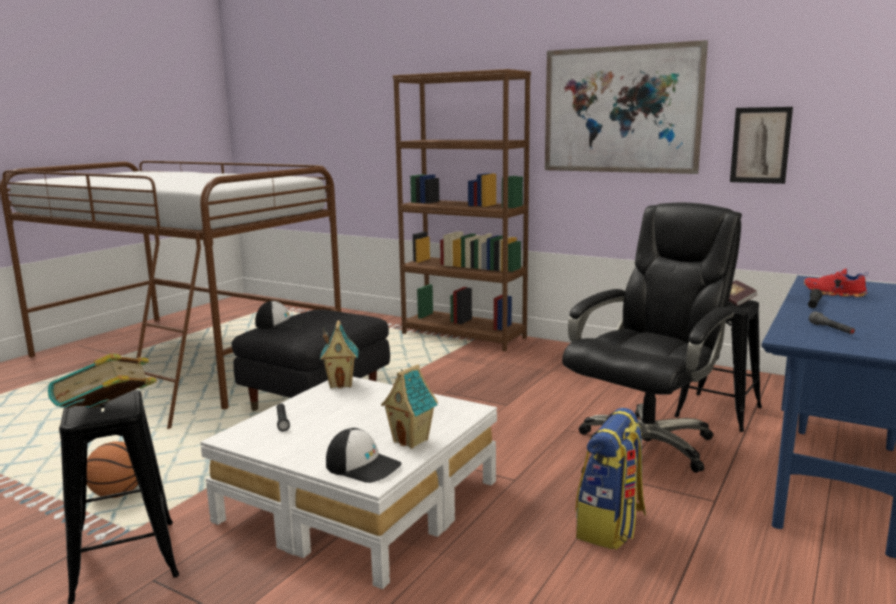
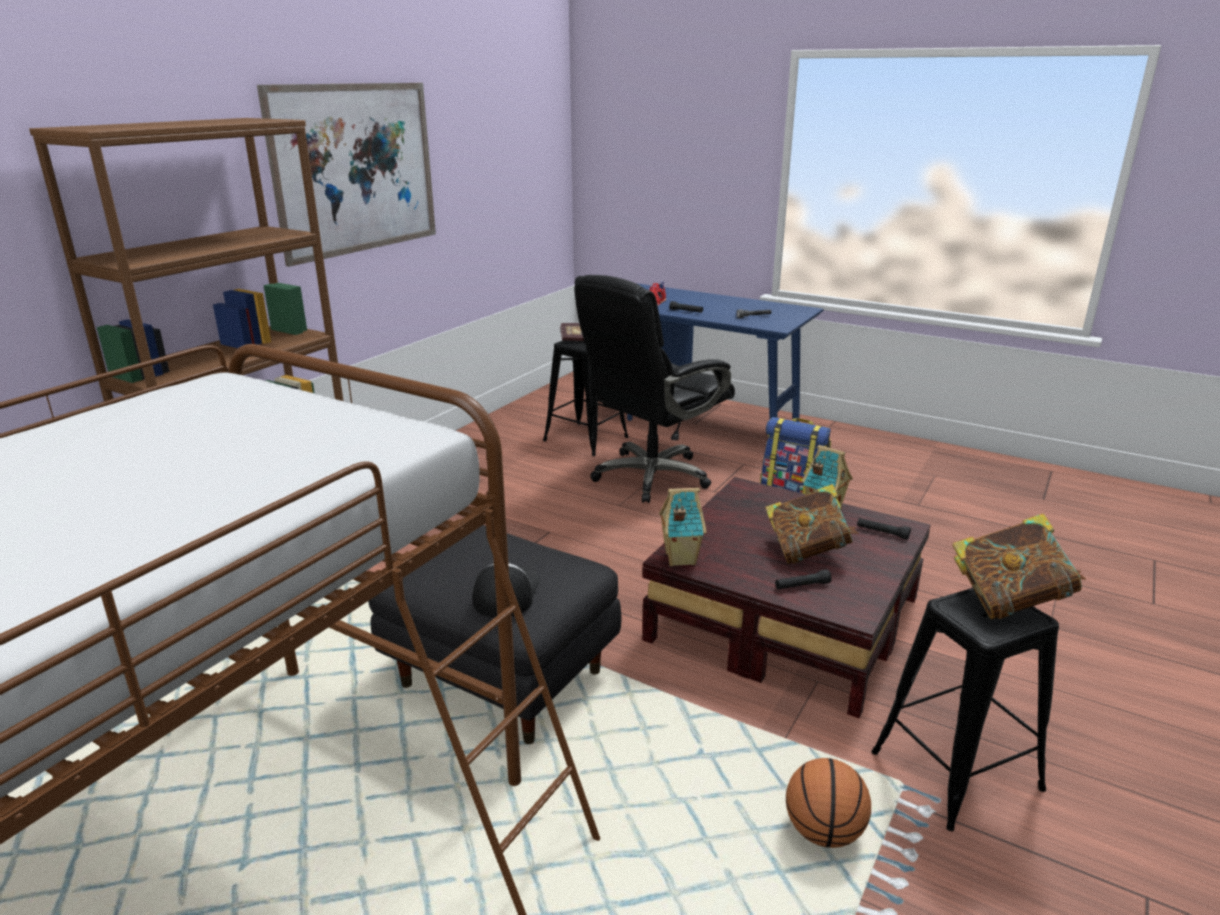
camera: 90 degrees left, 10 degrees up
white coffee table [200,377,497,589] -> brown coffee table [642,477,931,718]
cap [326,428,402,483] -> black flashlight [857,518,911,540]
black office chair [562,203,742,473] -> black office chair turned 90 degrees counterclockwise [574,275,735,503]
picture [730,107,793,184] -> none
none -> book [765,484,858,564]

